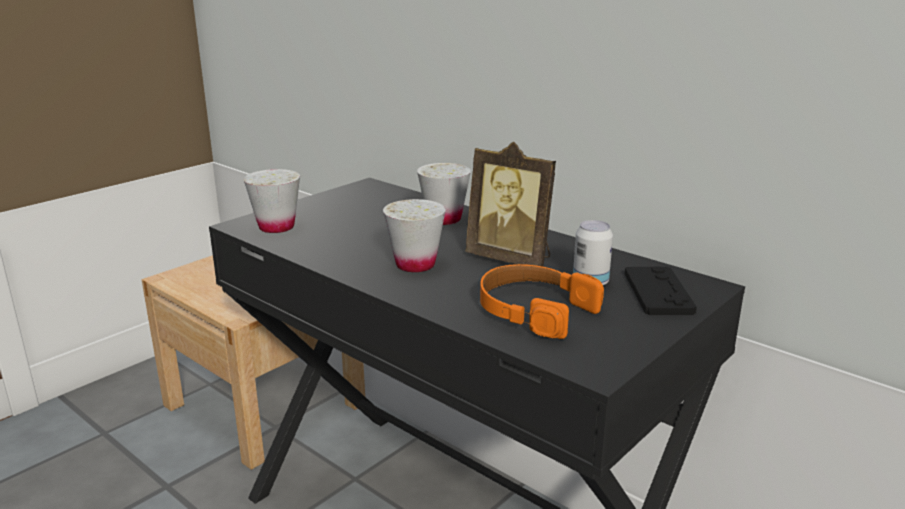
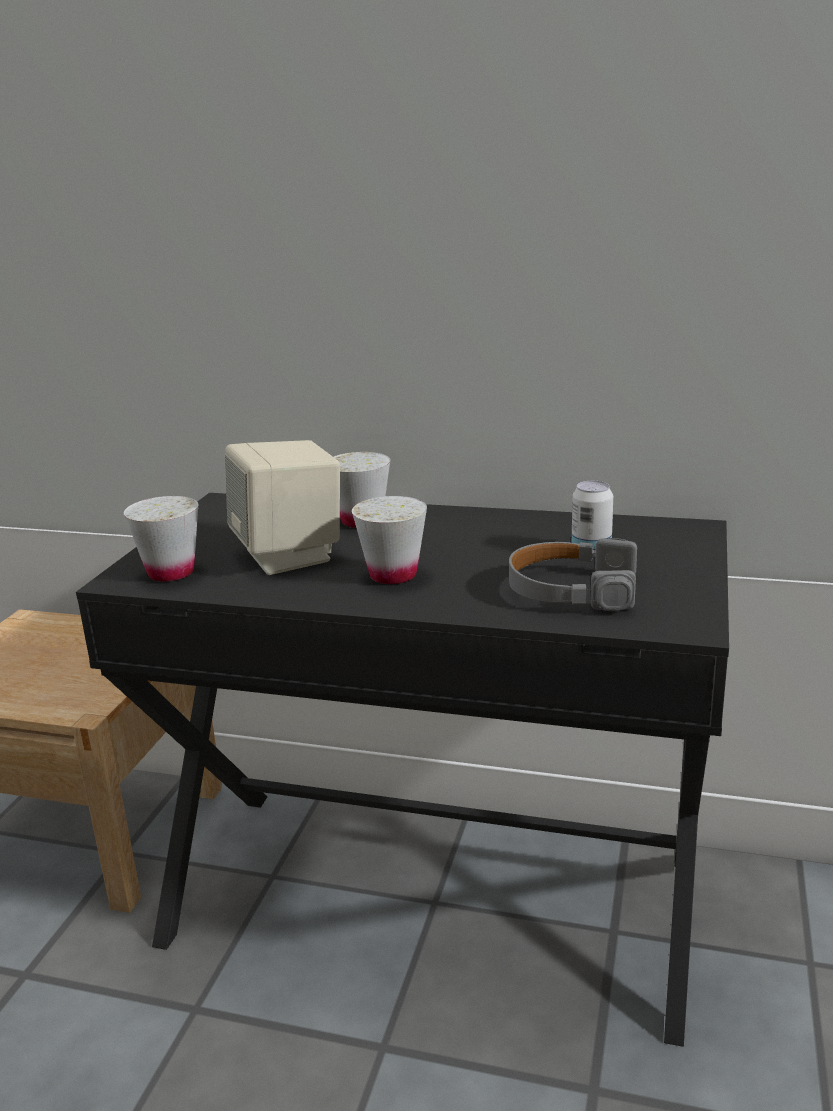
camera: 25 degrees left, 0 degrees up
picture frame [465,142,556,267] -> none
orange headphones [480,264,604,339] -> grey headphones [509,538,637,611]
black game controller [625,267,697,315] -> none
none -> beige speaker [225,440,340,575]

